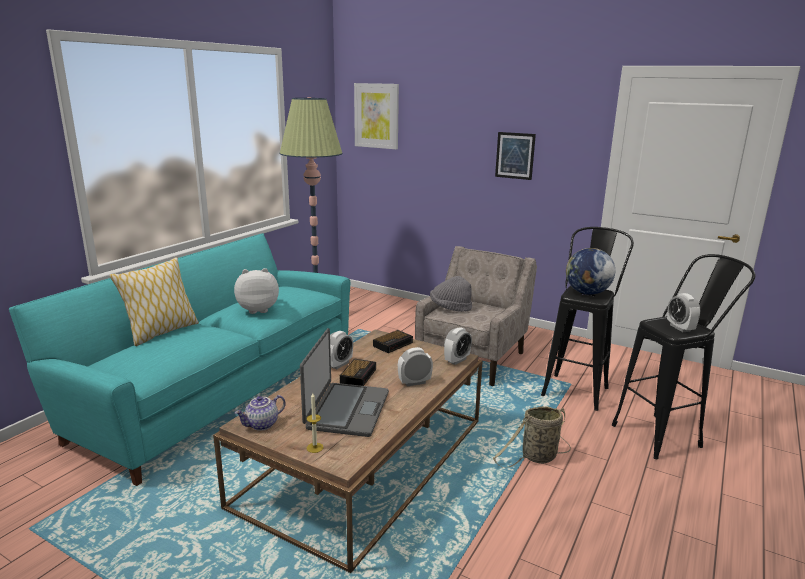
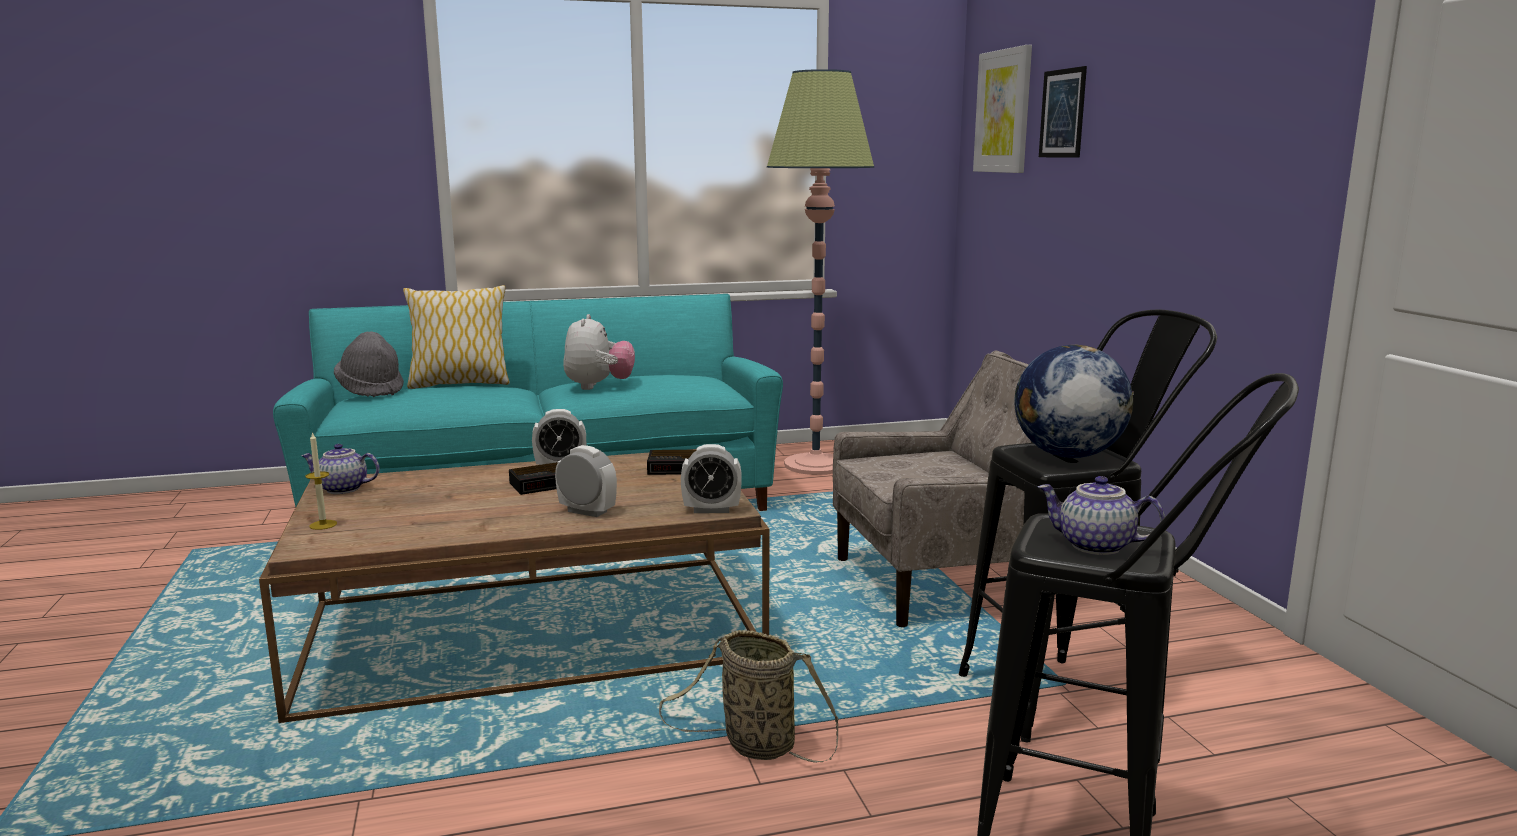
camera: 45 degrees right, 5 degrees down
plush toy [234,268,279,314] -> plush toy turned 60 degrees clockwise [563,314,635,390]
laptop [300,328,389,437] -> none
grey hat [430,276,472,312] -> grey hat moved to [334,331,404,397]
picture [495,132,536,180] -> picture moved to [1039,66,1087,158]
alarm clock [667,293,700,332] -> teapot [1037,476,1165,555]

